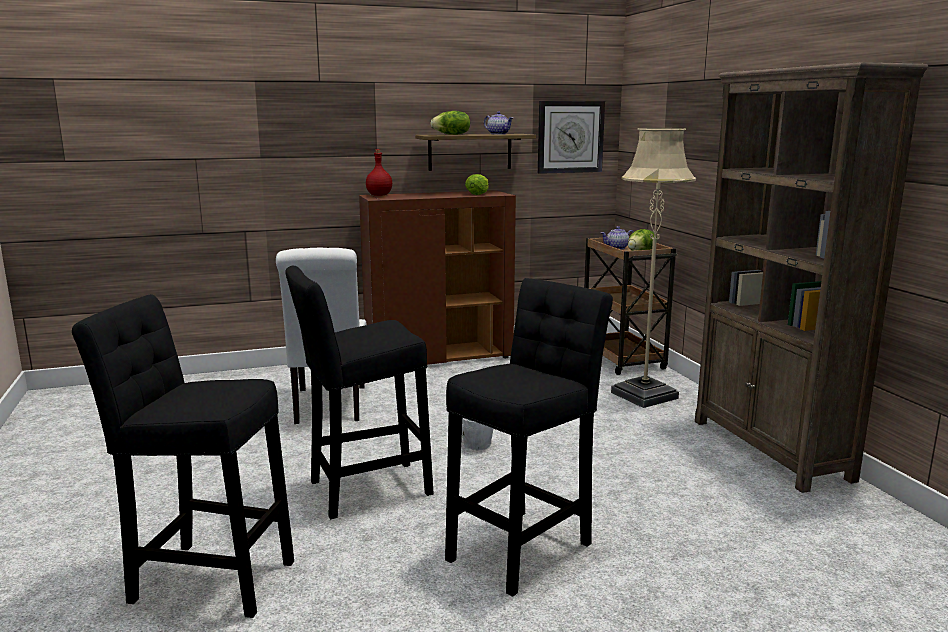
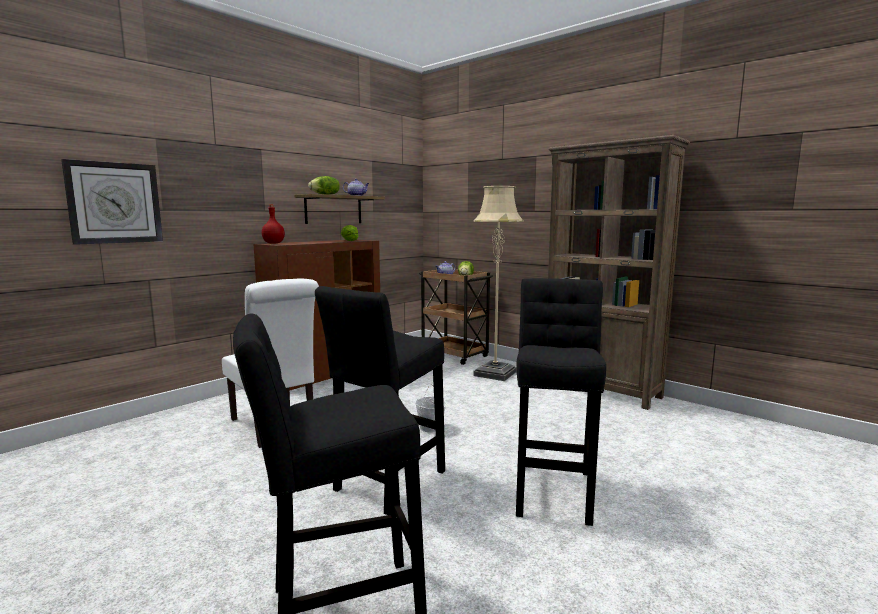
camera: 30 degrees left, 5 degrees down
wall clock [538,101,605,174] -> wall clock moved to [61,159,163,245]

